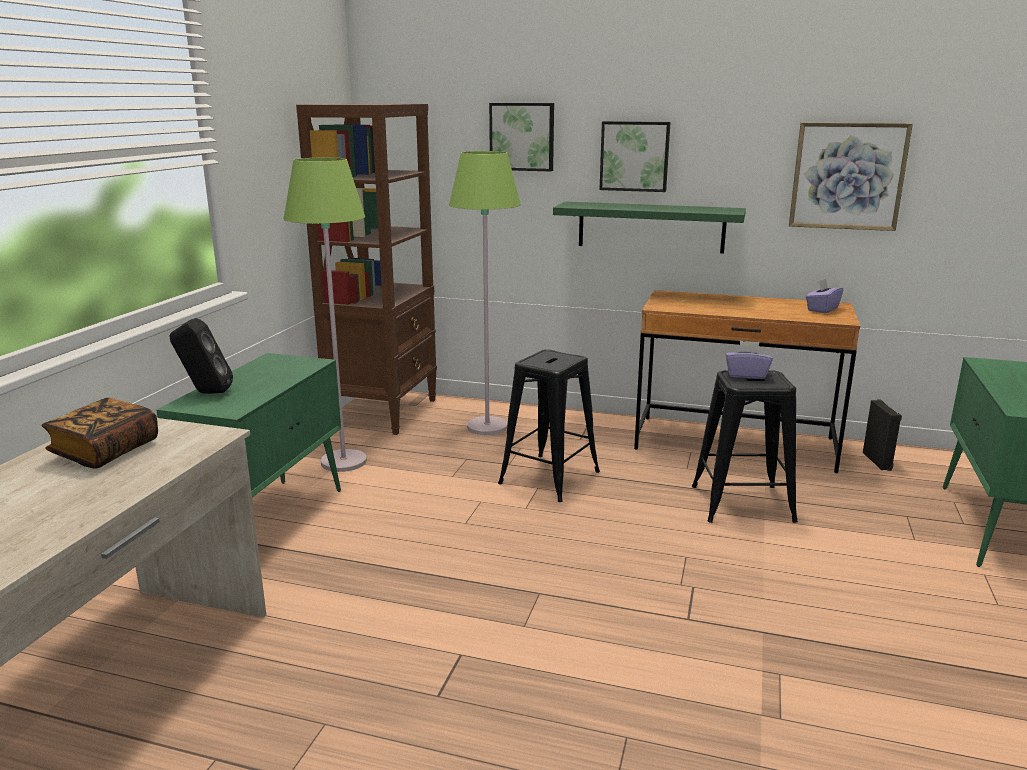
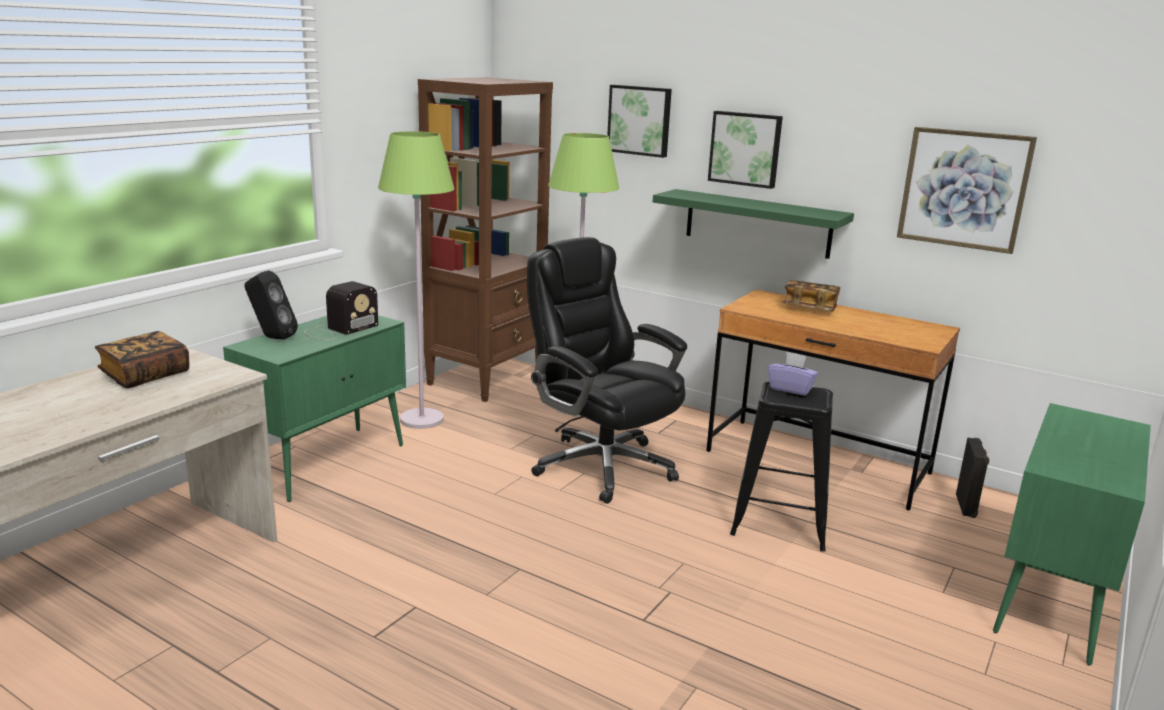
camera: 15 degrees right, 0 degrees up
black stool [498,349,600,502] -> black office chair [527,237,687,504]
purple tissue box [806,279,843,313] -> none
none -> radio [304,281,378,340]
none -> book [783,280,840,311]

